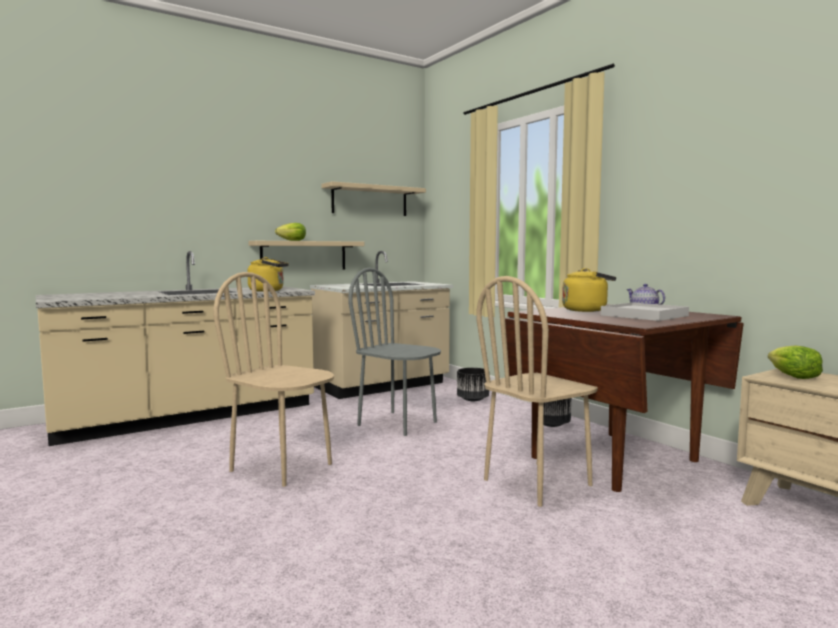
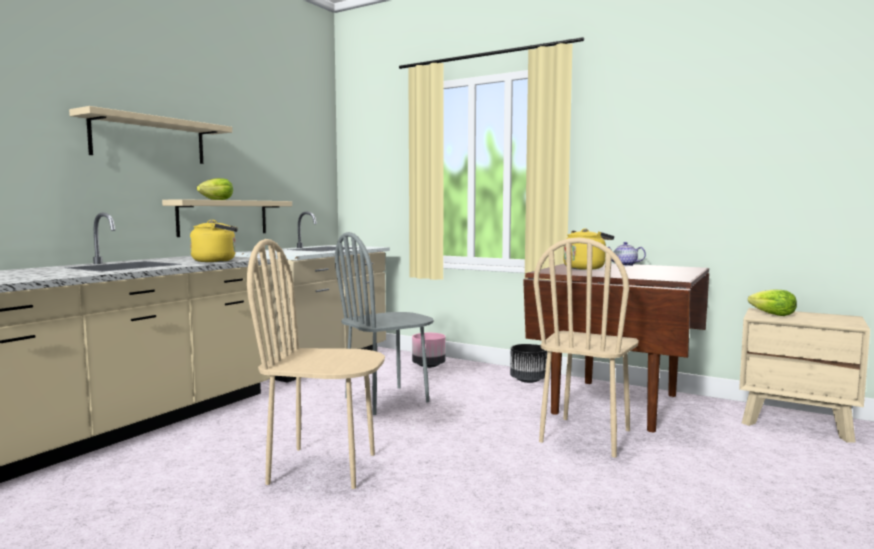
camera: 25 degrees left, 0 degrees up
beige shelf [322,181,426,216] -> beige shelf moved to [69,106,232,164]
grey chair [348,268,441,436] -> grey chair turned 45 degrees counterclockwise [335,232,434,415]
black planter [457,368,489,401] -> pink planter [412,333,446,368]
white tray [601,302,689,321] -> none

